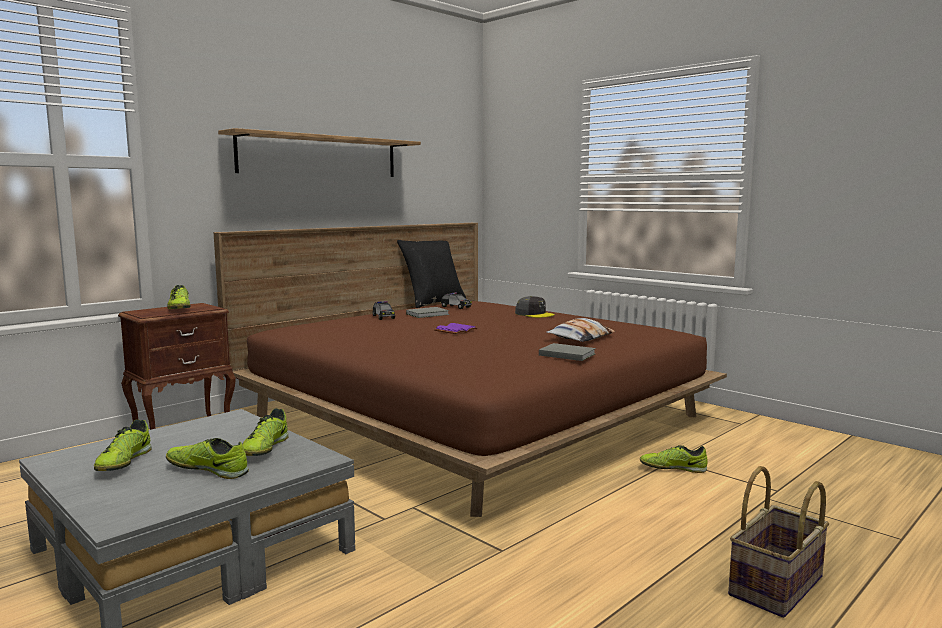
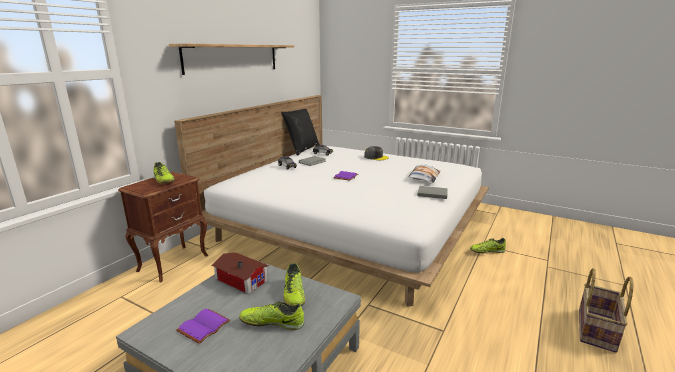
camera: 15 degrees left, 10 degrees up
shoe [94,419,152,471] -> purple book [176,309,231,344]
brown bed [214,223,727,517] -> white bed [174,95,489,307]
none -> toy house [211,252,269,294]

